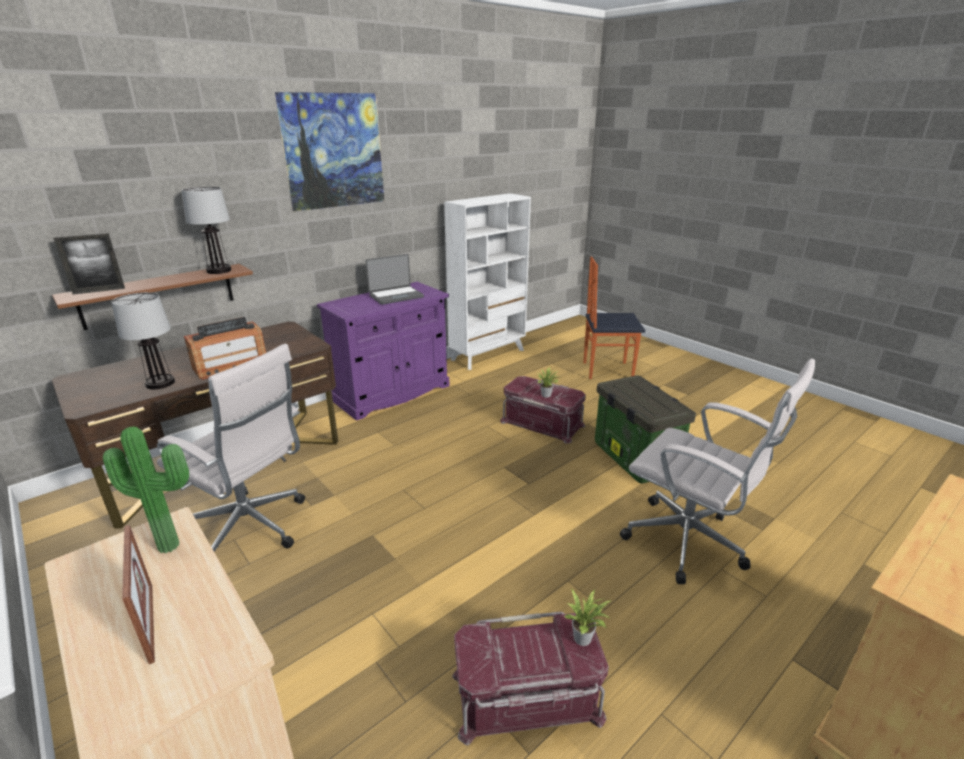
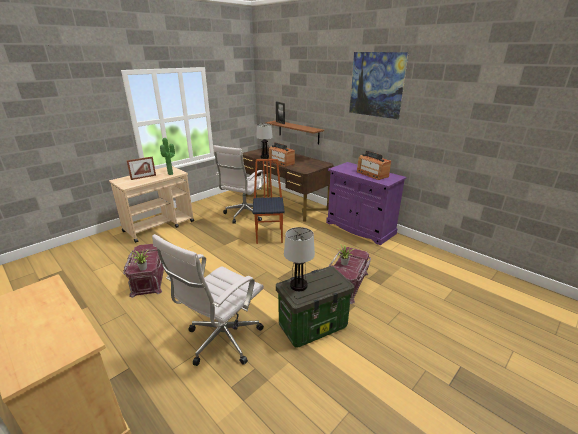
camera: 85 degrees right, 0 degrees up
table lamp [181,187,231,274] -> table lamp moved to [284,227,315,291]
laptop [366,254,424,305] -> radio [357,151,391,180]
white bookcase [444,193,531,370] -> none
chair [583,257,645,379] -> chair moved to [253,159,285,244]

